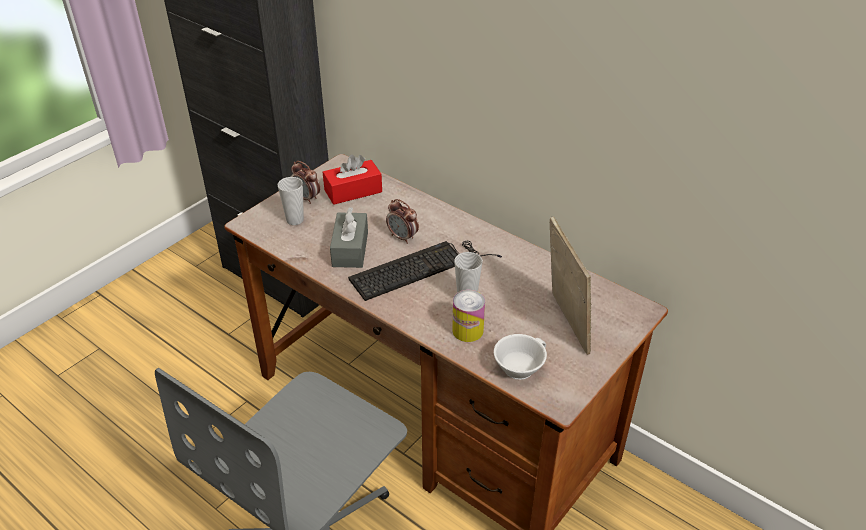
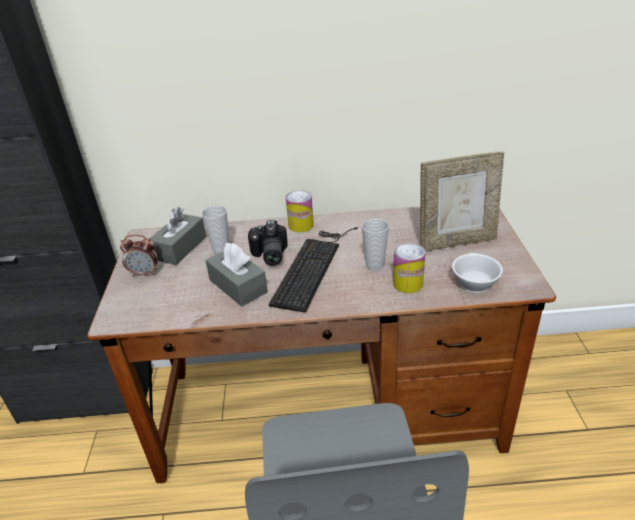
camera: 40 degrees left, 5 degrees down
cup [278,177,304,225] -> cup moved to [202,205,229,254]
red tissue box [323,154,382,205] -> grey tissue box [150,207,206,265]
alarm clock [386,199,419,244] -> camera [248,220,288,266]
picture frame [550,216,592,355] -> picture frame turned 135 degrees clockwise [420,151,504,251]
none -> can [286,190,314,233]

